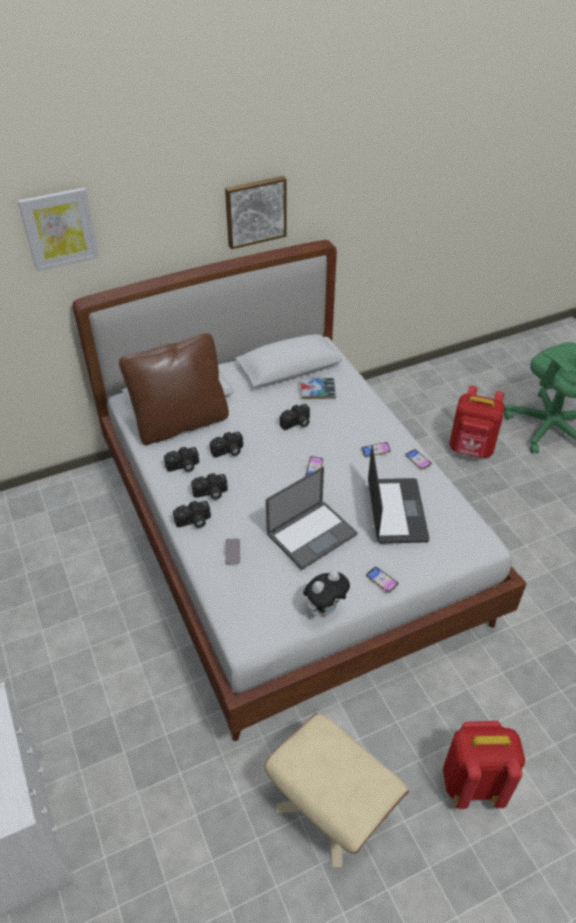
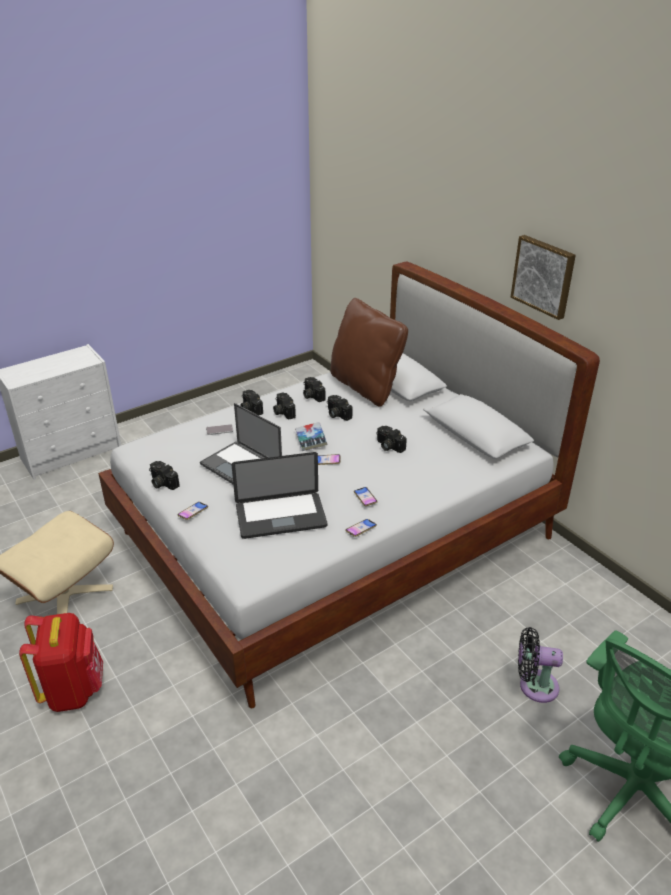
camera: 80 degrees right, 10 degrees down
picture [18,187,99,272] -> none
book [301,378,336,399] -> book moved to [295,422,327,451]
plush toy [303,570,350,617] -> camera [149,461,180,490]
red backpack [449,386,505,458] -> black fan [518,627,563,703]

